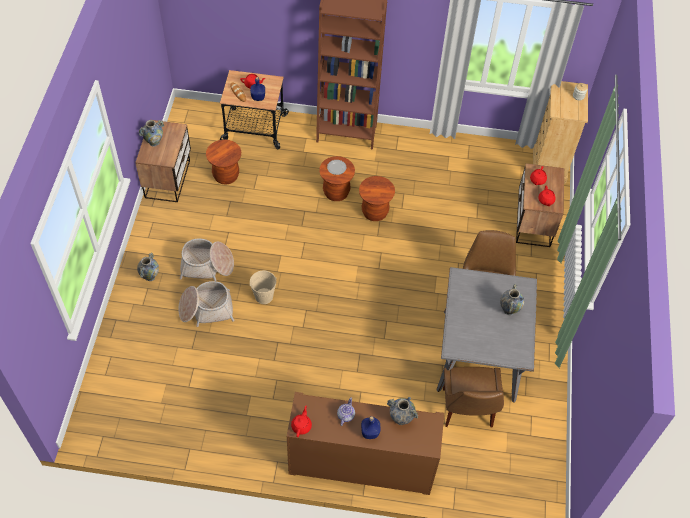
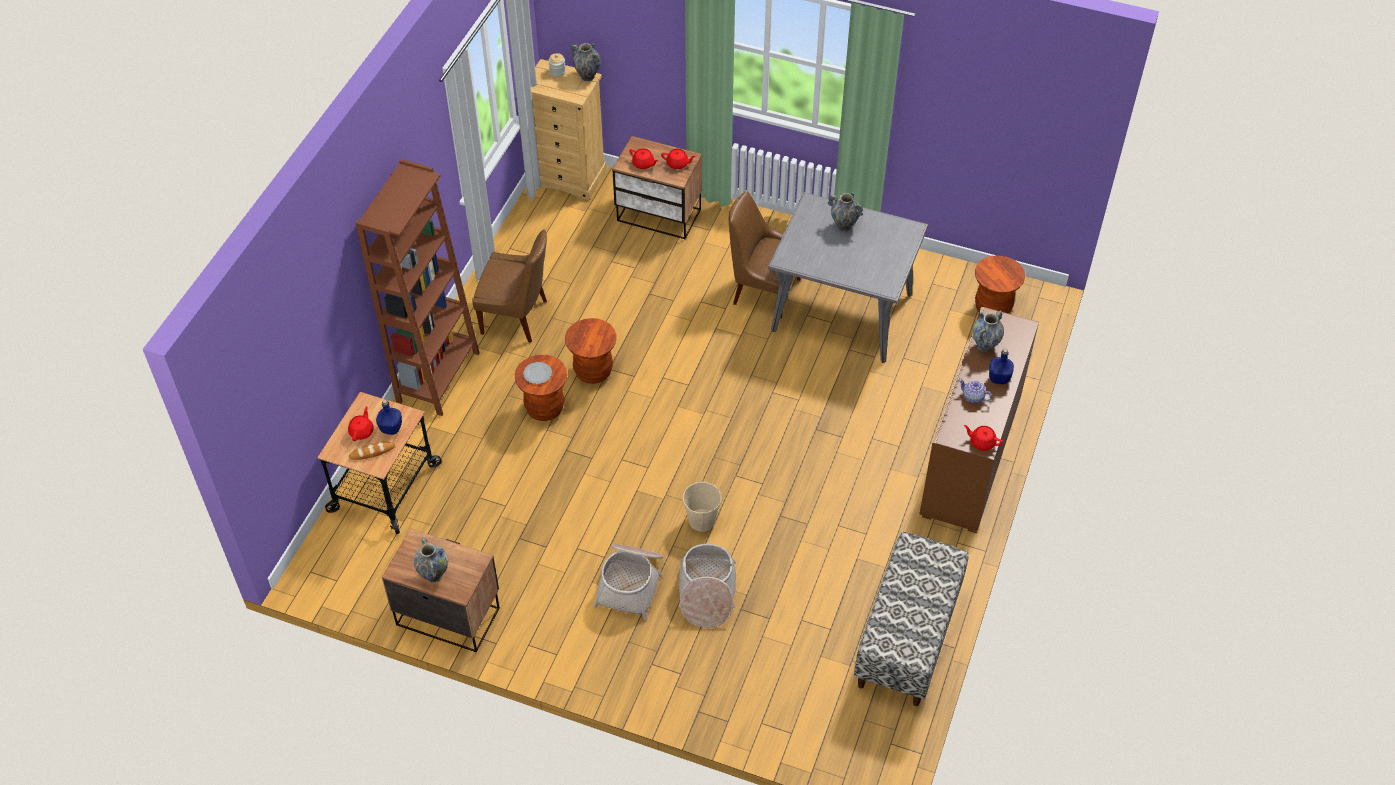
camera: 75 degrees left, 5 degrees down
vase [137,253,159,281] -> vase moved to [570,43,601,81]
brown stool [206,140,241,185] -> brown stool moved to [975,255,1025,314]
brown chair [443,367,504,428] -> brown chair moved to [472,229,547,343]
none -> bench [854,532,969,706]

